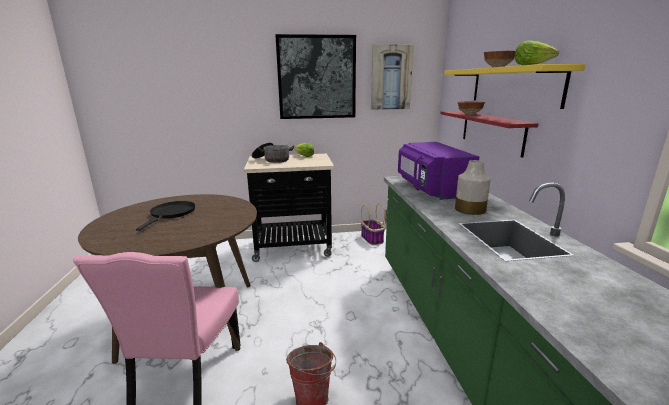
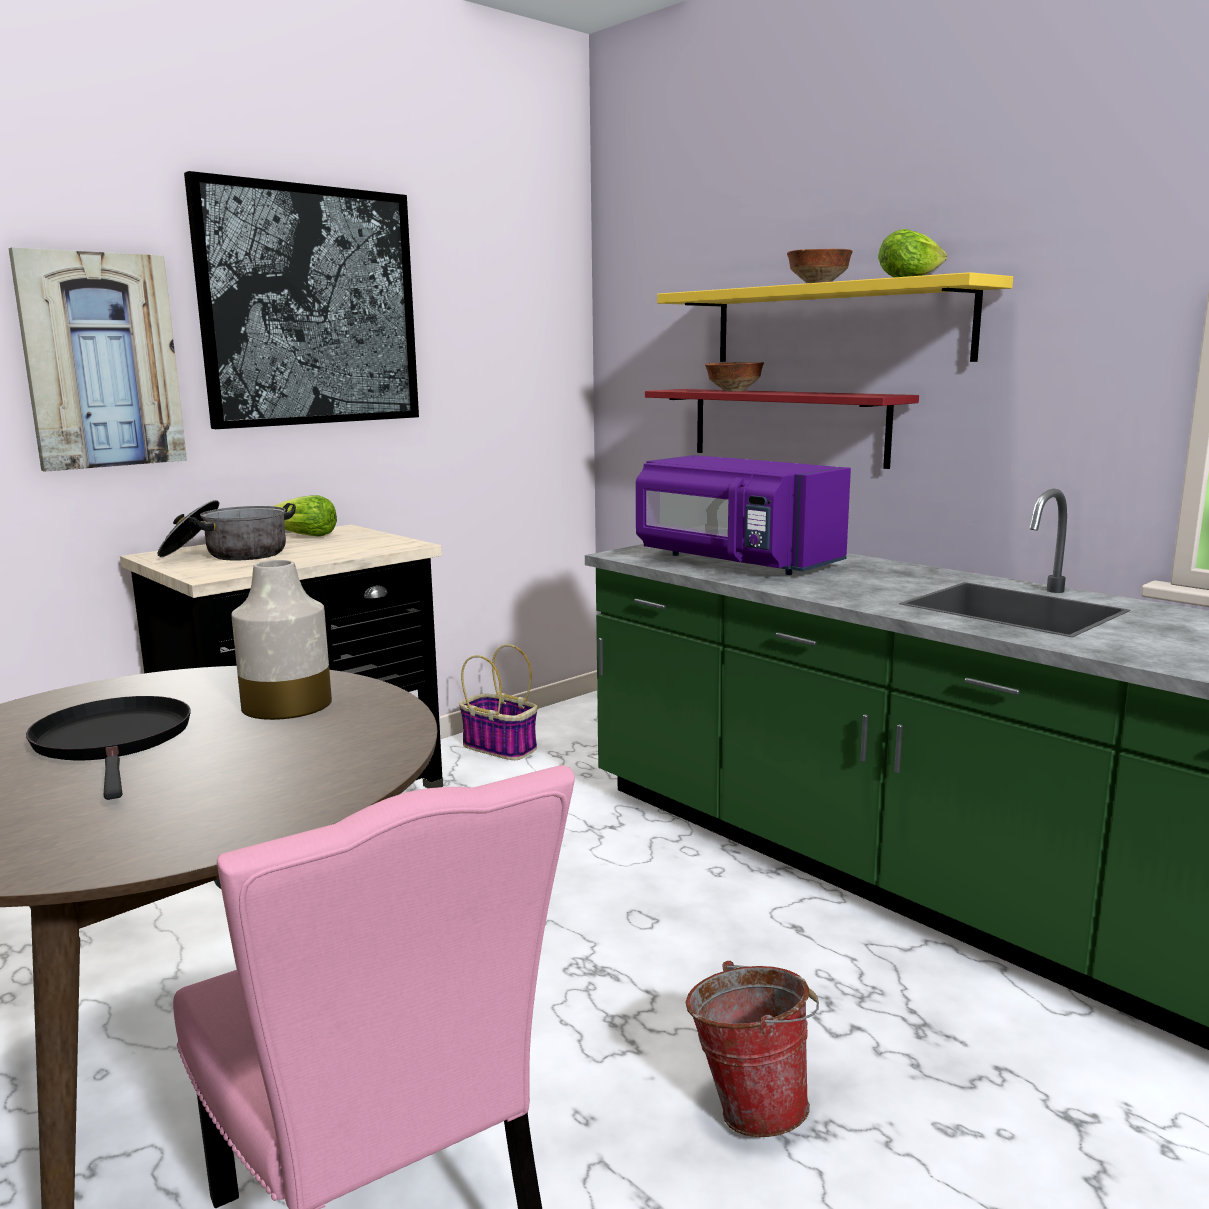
camera: 35 degrees left, 5 degrees down
picture [371,44,414,110] -> picture moved to [9,247,187,472]
beige vase [455,160,491,215] -> beige vase moved to [231,560,332,720]

